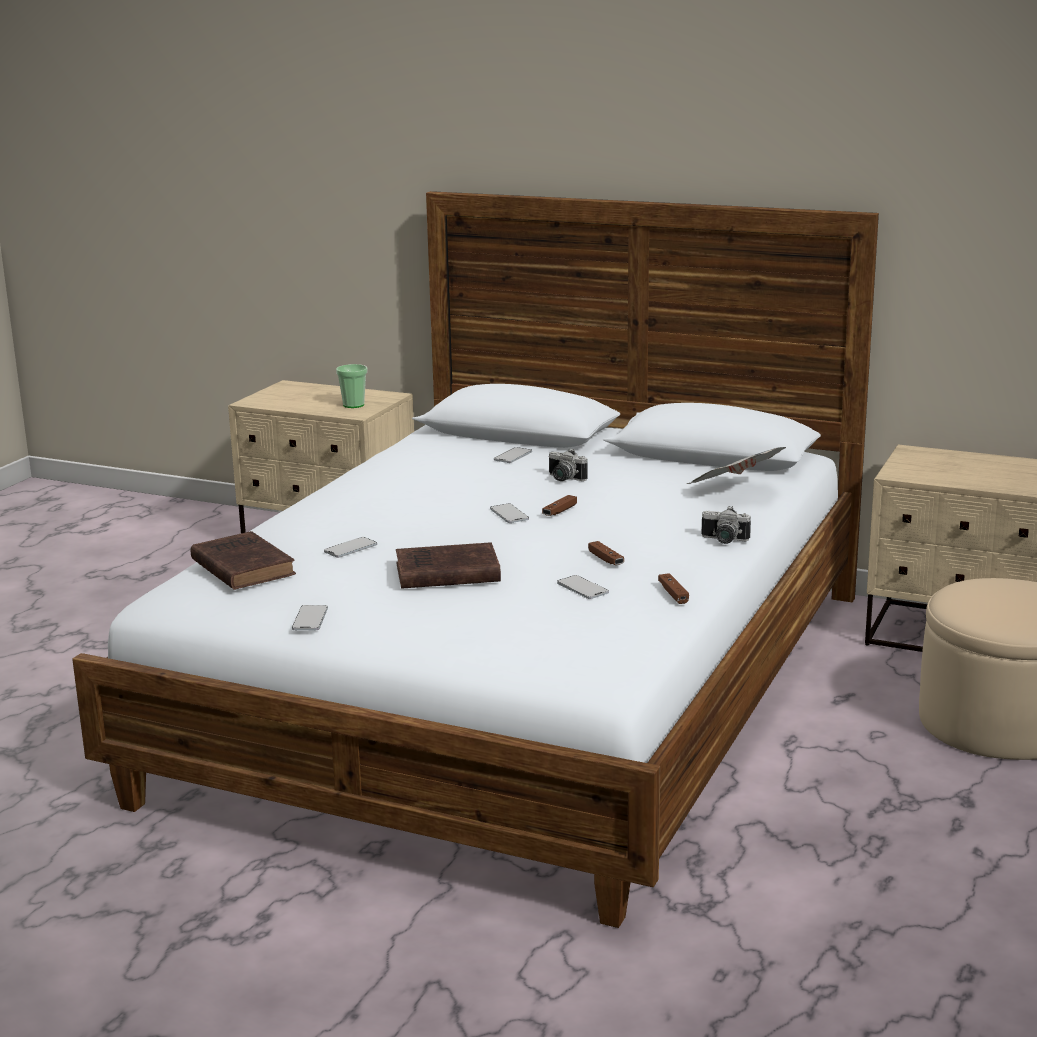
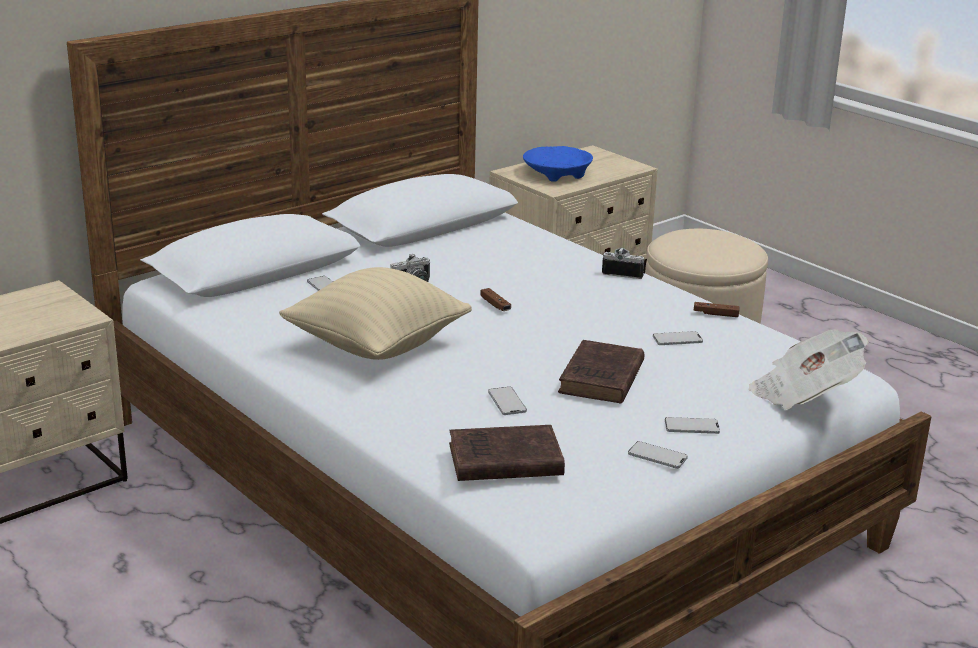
camera: 65 degrees left, 5 degrees up
cup [336,364,368,408] -> none
phone [490,503,529,523] -> phone moved to [665,417,720,434]
brown game controller [588,541,624,565] -> none
newspaper [687,447,786,484] -> newspaper moved to [749,329,869,410]
camera [702,506,751,544] -> camera turned 120 degrees counterclockwise [602,248,644,279]
none -> beige pillow [279,267,472,360]
none -> blue bowl [523,146,593,182]

